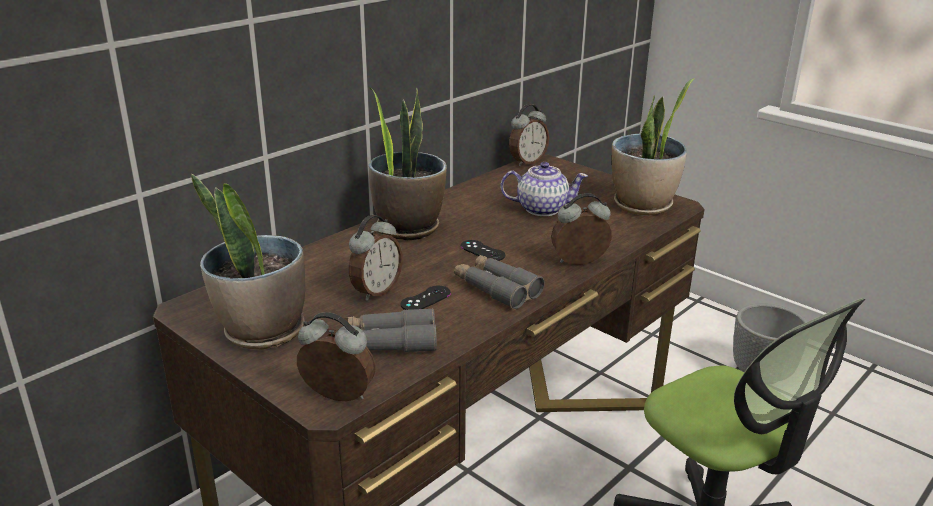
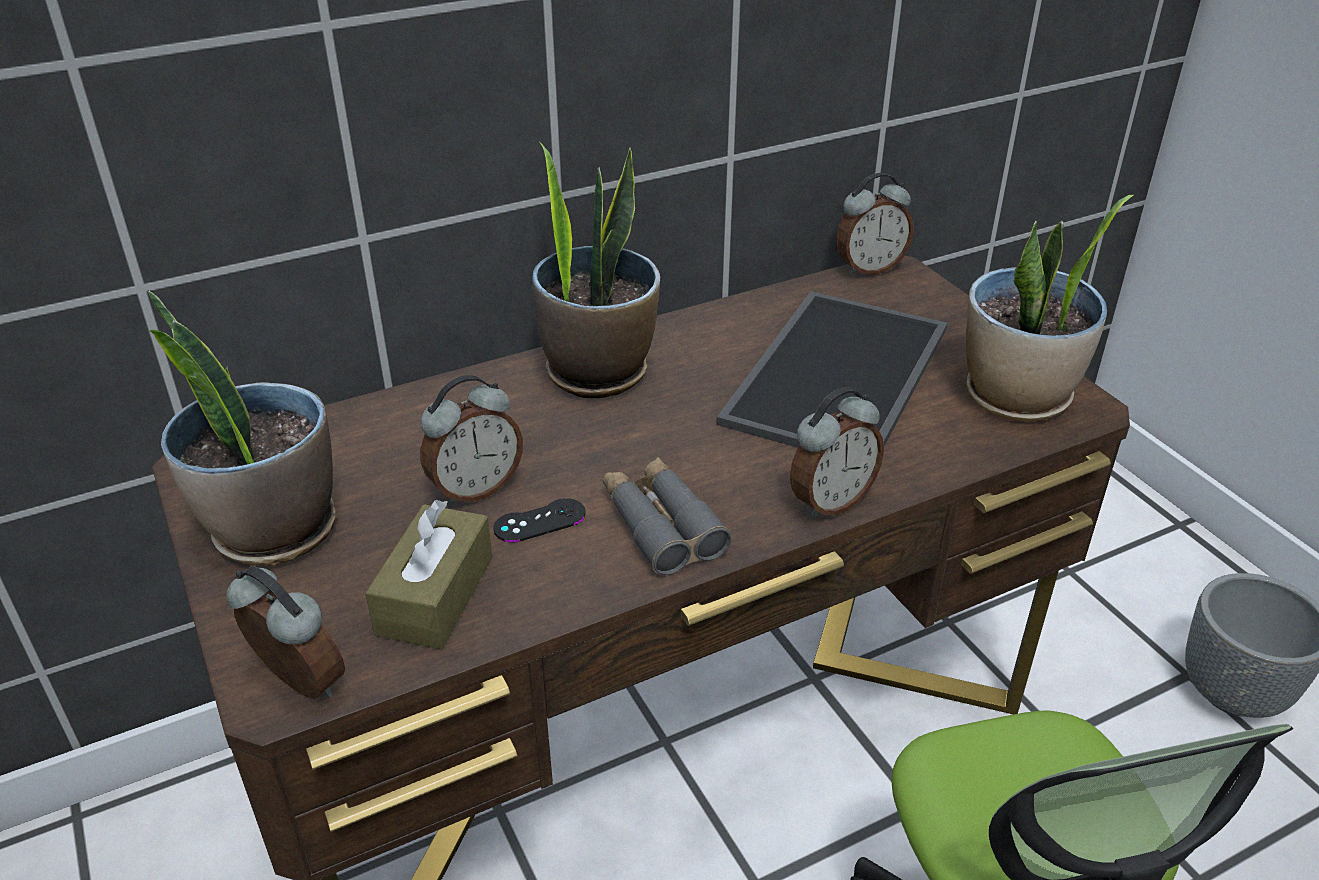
camera: 20 degrees right, 10 degrees up
grey binoculars [344,308,437,352] -> brown tissue box [365,500,493,649]
black game controller [461,240,505,261] -> none
teapot [500,162,588,216] -> tray [716,291,948,448]
alarm clock [551,193,612,265] -> alarm clock turned 135 degrees clockwise [790,387,884,519]

